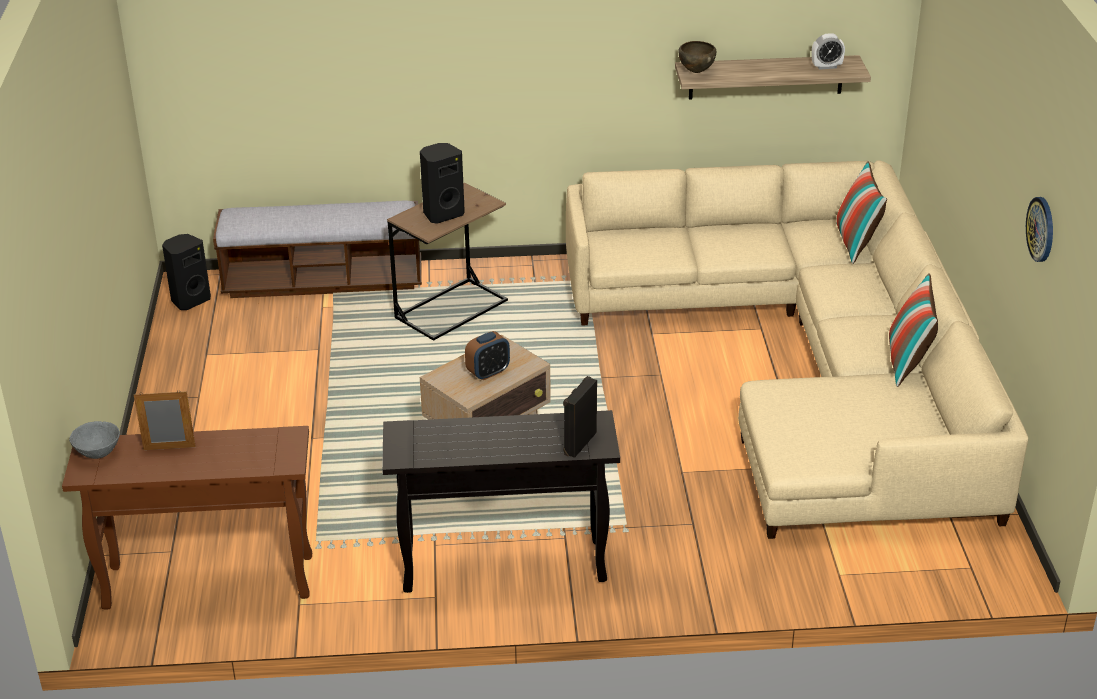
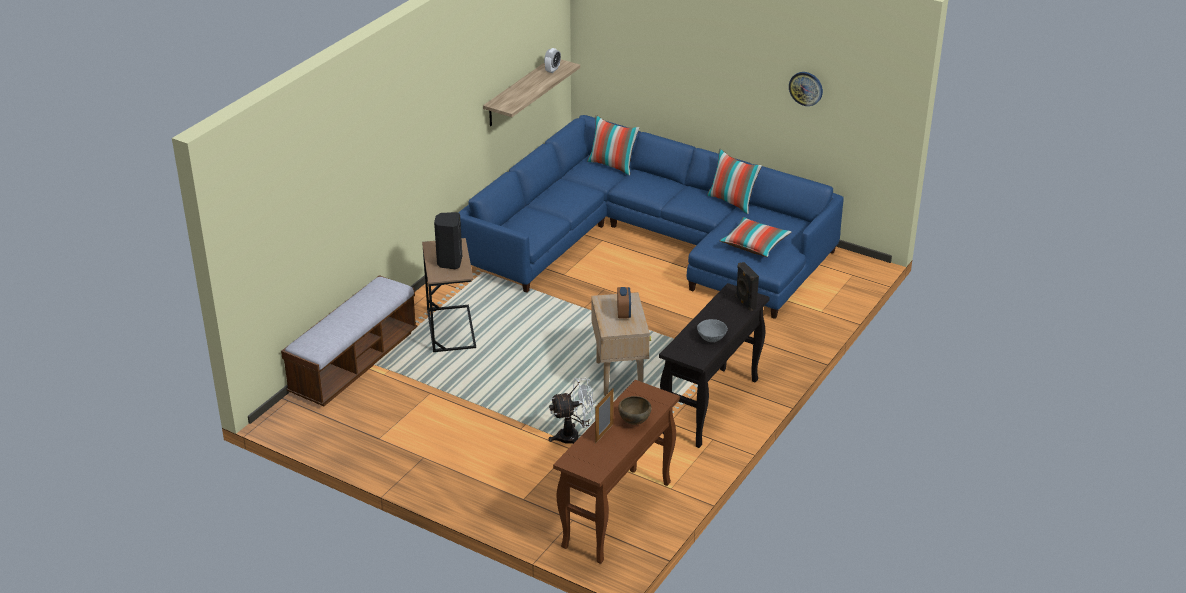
camera: 55 degrees left, 0 degrees up
grey bowl [69,421,120,459] -> grey bowl moved to [697,319,728,342]
black speaker [162,234,211,310] -> none
beige sofa [566,160,1028,539] -> blue sofa [459,115,844,319]
brown bowl [678,41,716,73] -> brown bowl moved to [618,396,651,425]
none -> white fan [548,378,596,444]
none -> pillow [719,217,791,257]

